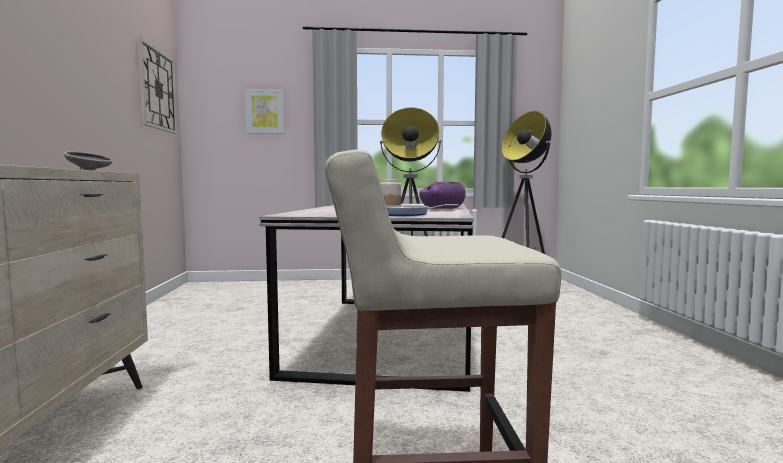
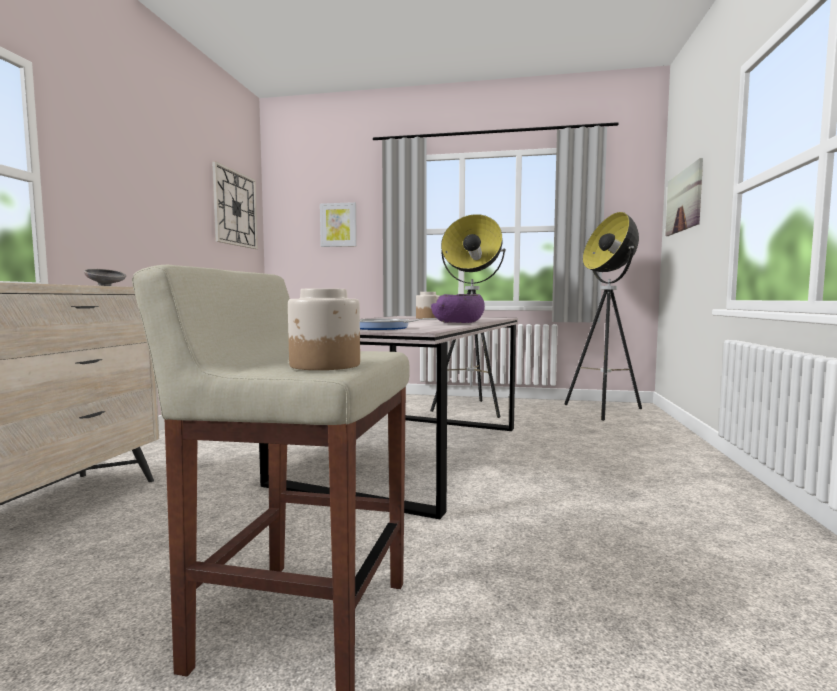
camera: 15 degrees right, 0 degrees up
none -> jar [288,288,360,370]
none -> picture [665,158,703,236]

